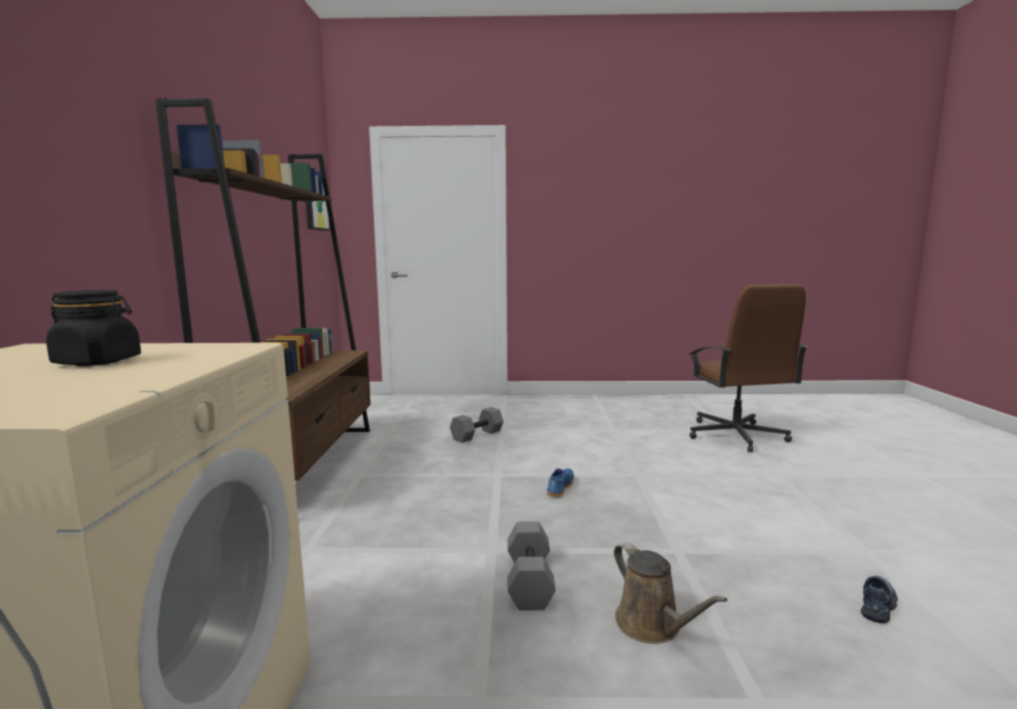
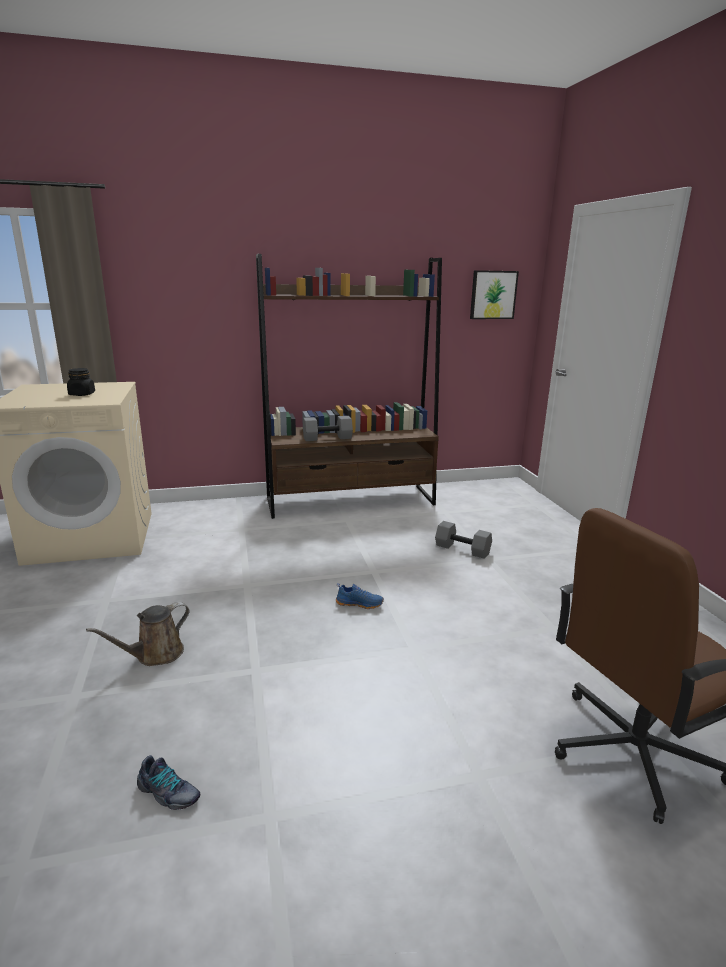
camera: 75 degrees right, 10 degrees up
grey dumbbell [508,521,556,610] -> grey dumbbell moved to [303,416,353,441]

